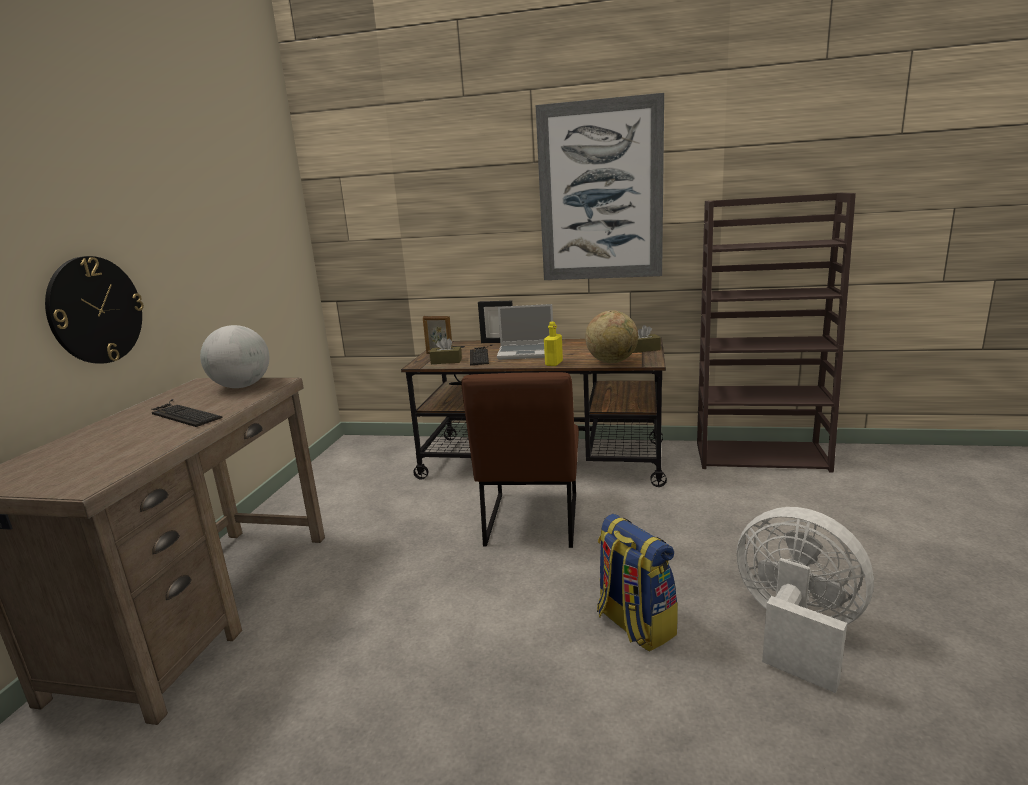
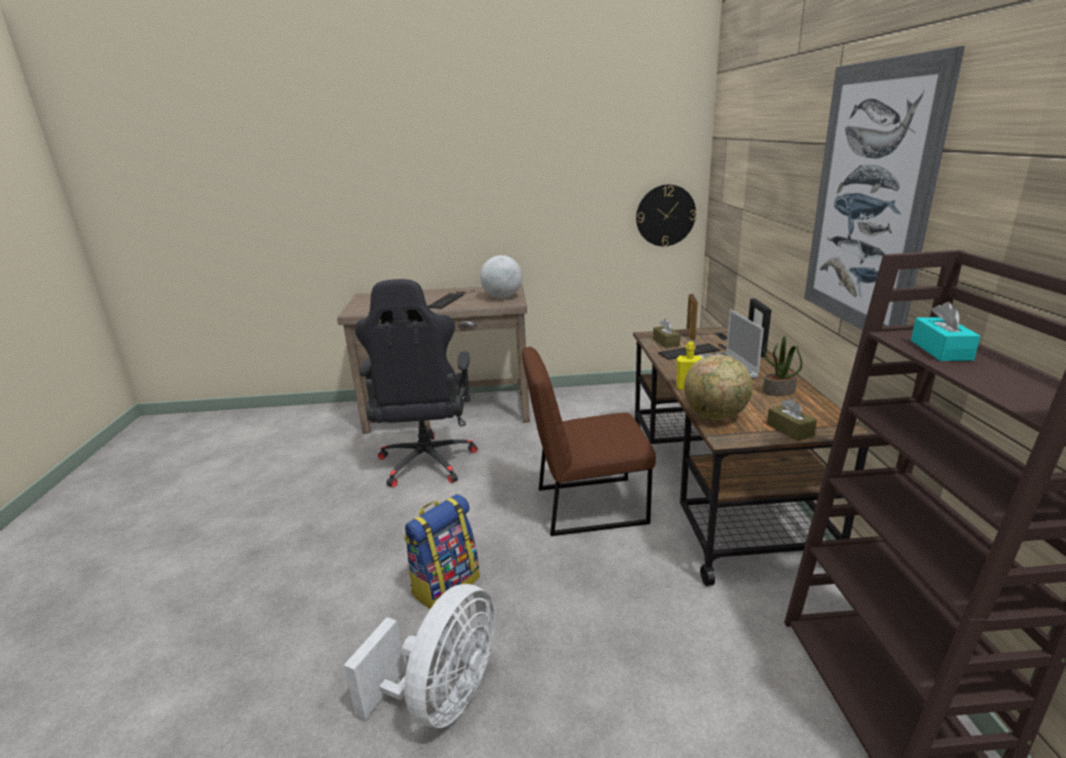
camera: 75 degrees right, 5 degrees up
wall clock [45,256,144,363] -> wall clock moved to [636,184,696,246]
none -> black office chair [355,279,478,488]
none -> potted plant [763,336,803,396]
none -> turquoise tissue box [911,302,981,361]

